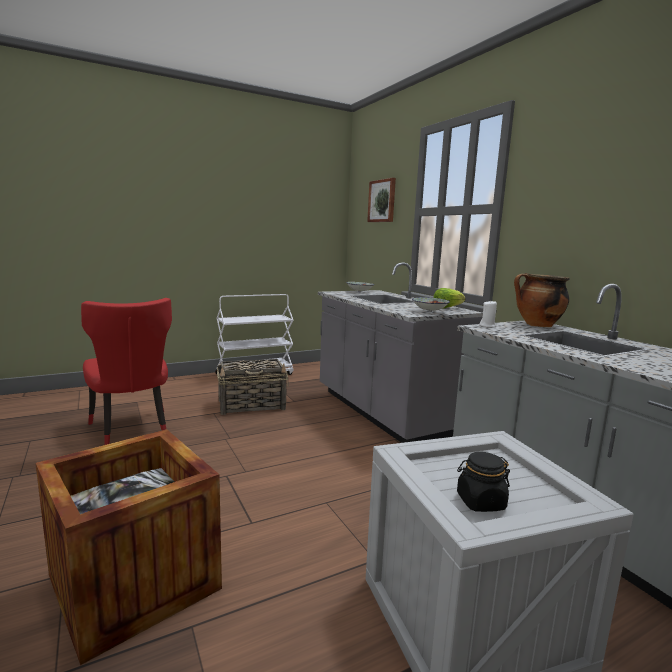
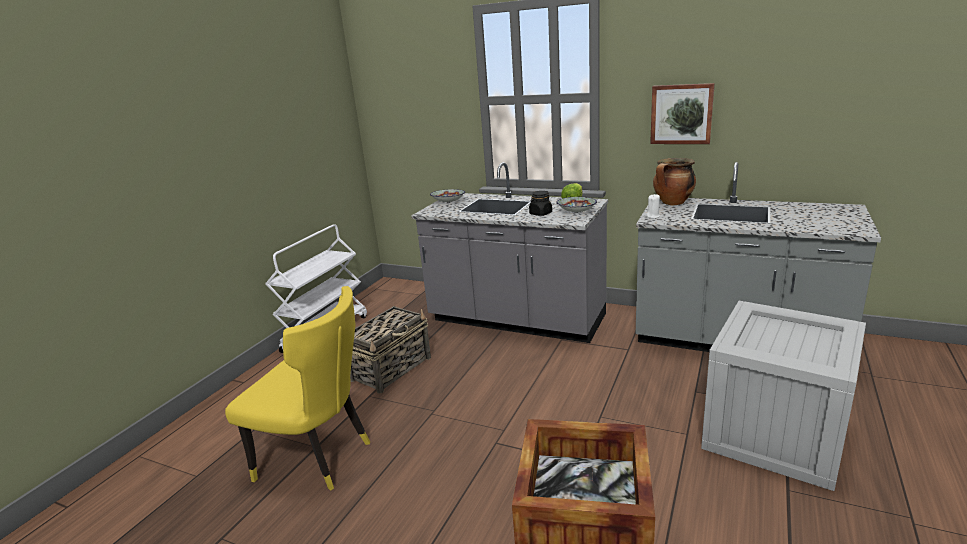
camera: 35 degrees left, 10 degrees up
red chair [81,298,172,445] -> yellow chair [225,286,370,491]
picture [367,178,396,222] -> picture moved to [650,83,715,144]
black jar [457,452,510,512] -> black jar moved to [529,191,552,216]

